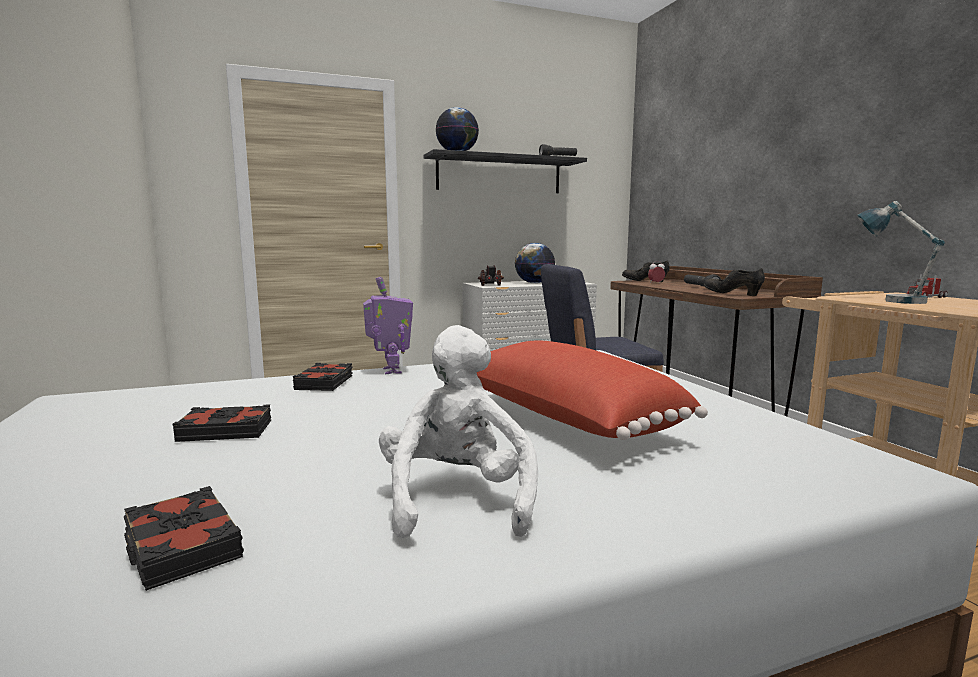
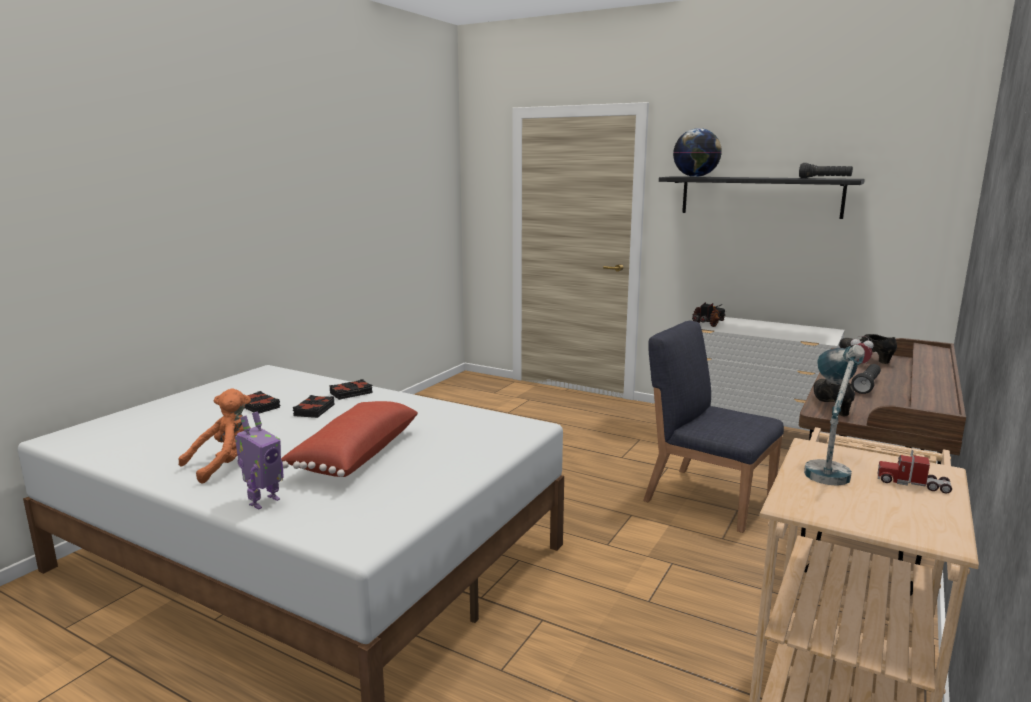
camera: 50 degrees right, 5 degrees up
black book [124,486,244,591] -> black book moved to [293,395,335,418]
toy robot [363,277,413,375] -> toy robot moved to [235,412,284,509]
white plush toy [379,325,538,538] -> orange plush toy [178,389,251,484]
globe [515,243,555,283] -> none

